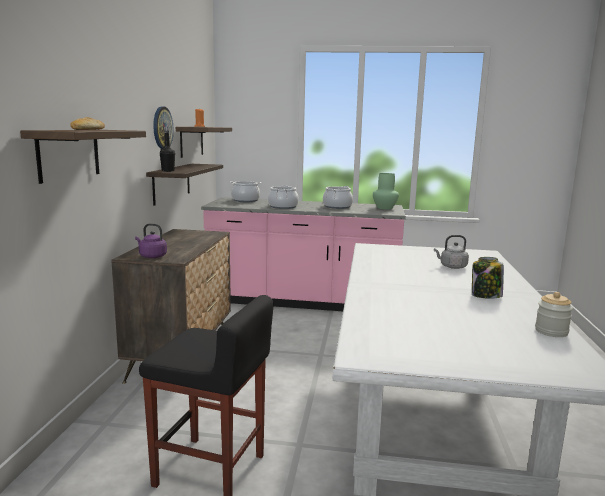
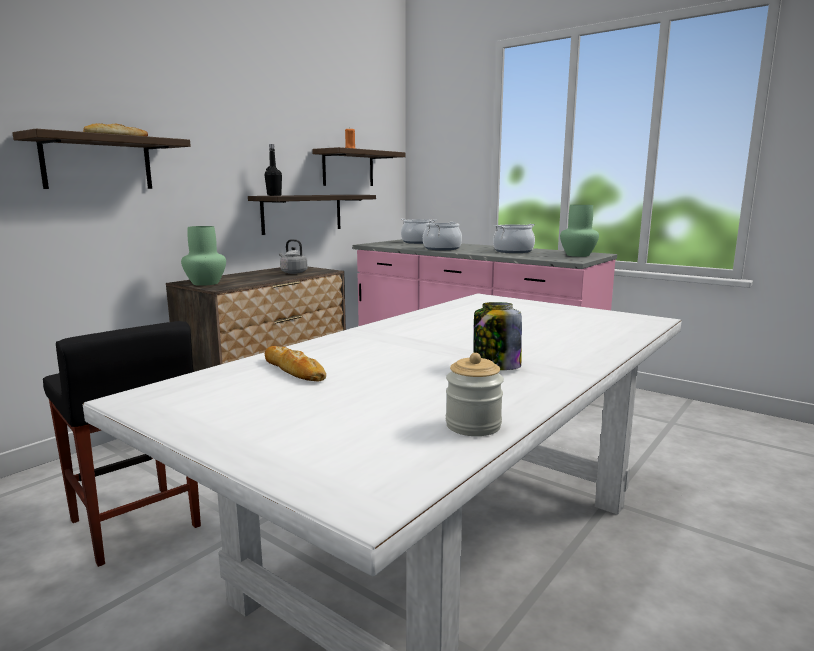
camera: 30 degrees right, 0 degrees up
purple kettle [135,224,167,258] -> green vase [181,226,226,286]
wall clock [153,106,174,149] -> none
grey kettle [434,235,469,269] -> grey kettle moved to [279,239,308,274]
none -> bread [265,346,326,381]

